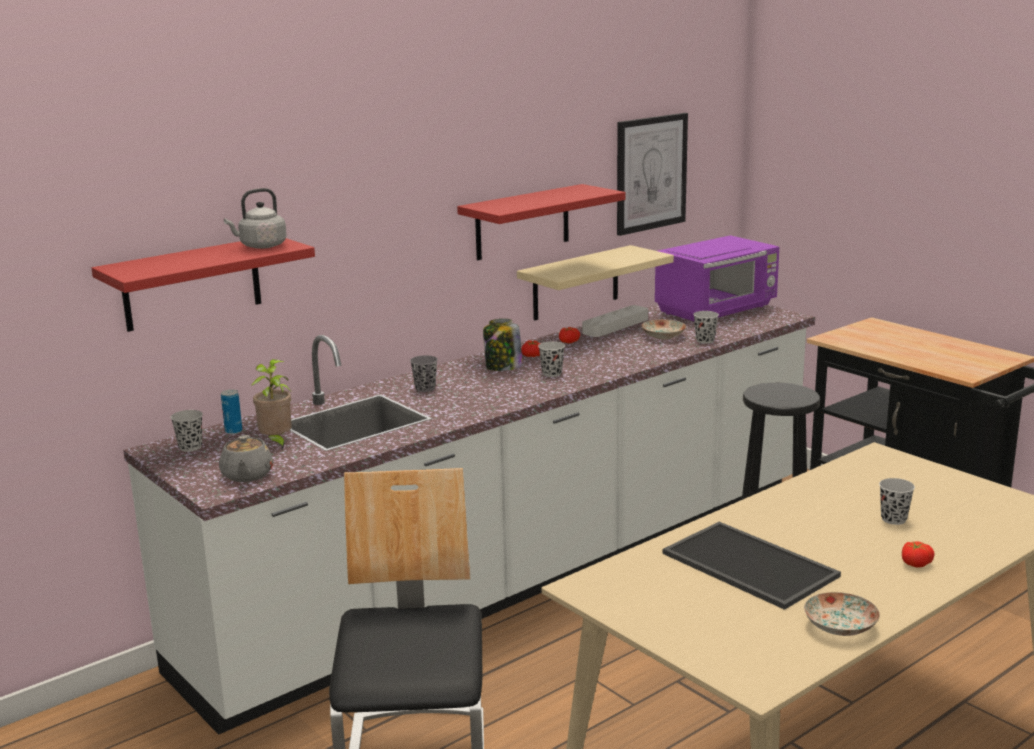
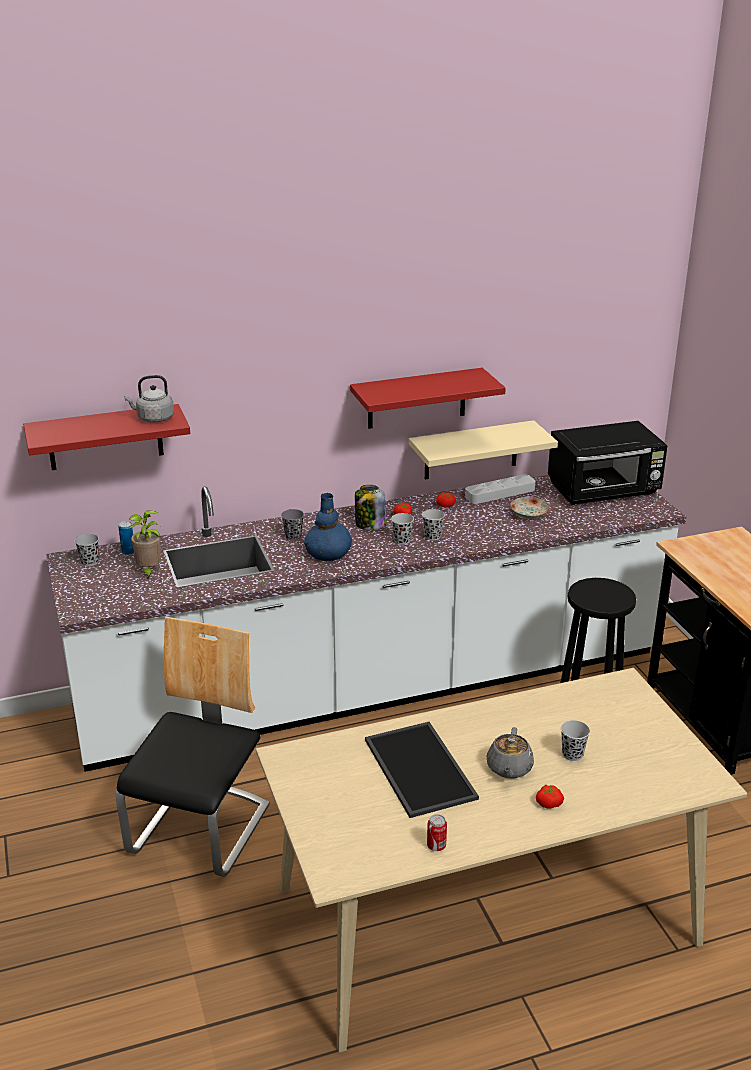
camera: 20 degrees right, 10 degrees up
grey teapot [219,435,273,482] -> grey teapot moved to [487,727,534,778]
picture [617,113,688,236] -> none
purple microwave [655,235,779,321] -> black microwave [548,421,668,505]
black cup [693,311,719,344] -> black cup moved to [422,509,445,540]
plate [804,592,880,636] -> can [427,814,447,851]
none -> blue vase [304,493,352,561]

